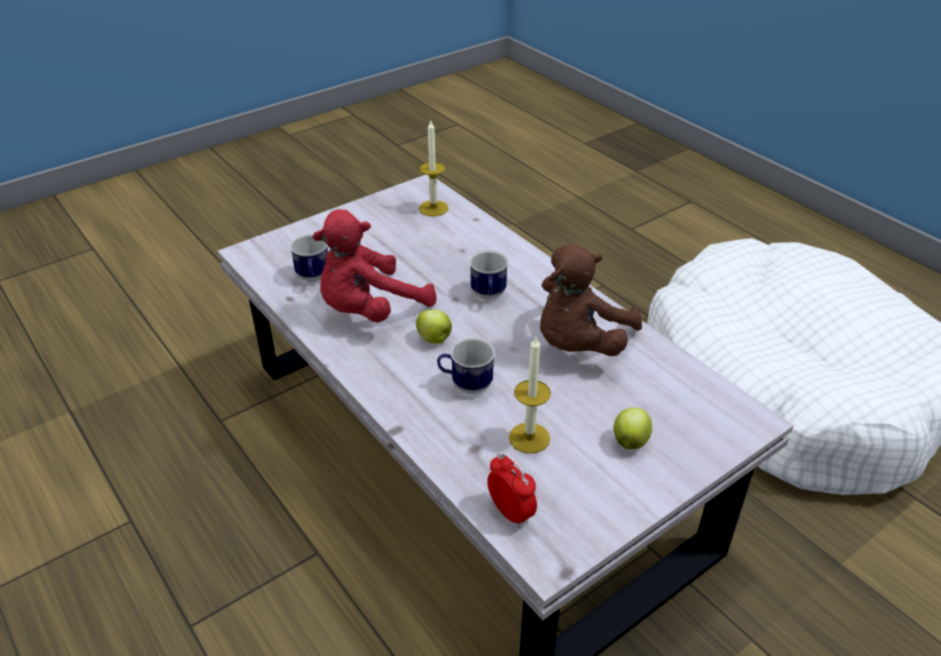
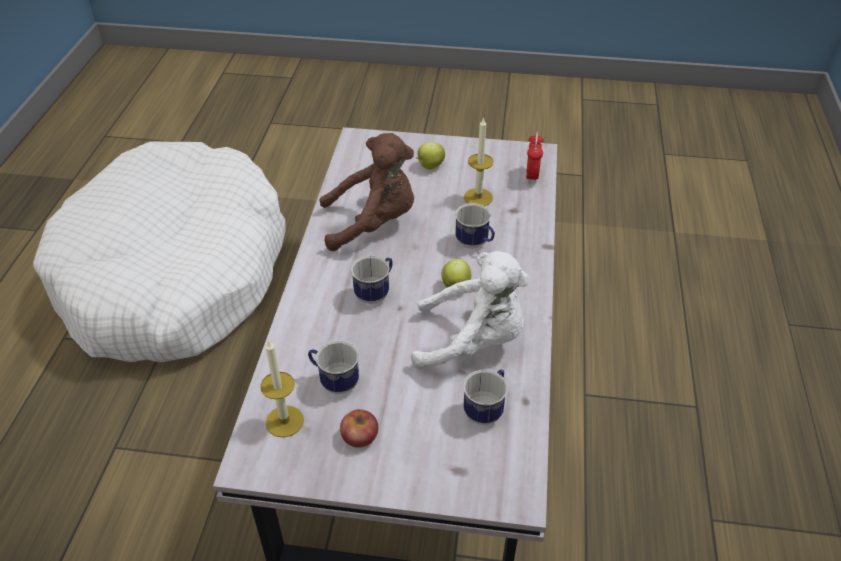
camera: 135 degrees left, 5 degrees up
red plush toy [313,209,437,322] -> white plush toy [411,251,530,370]
none -> mug [308,341,359,394]
none -> apple [340,409,378,448]

